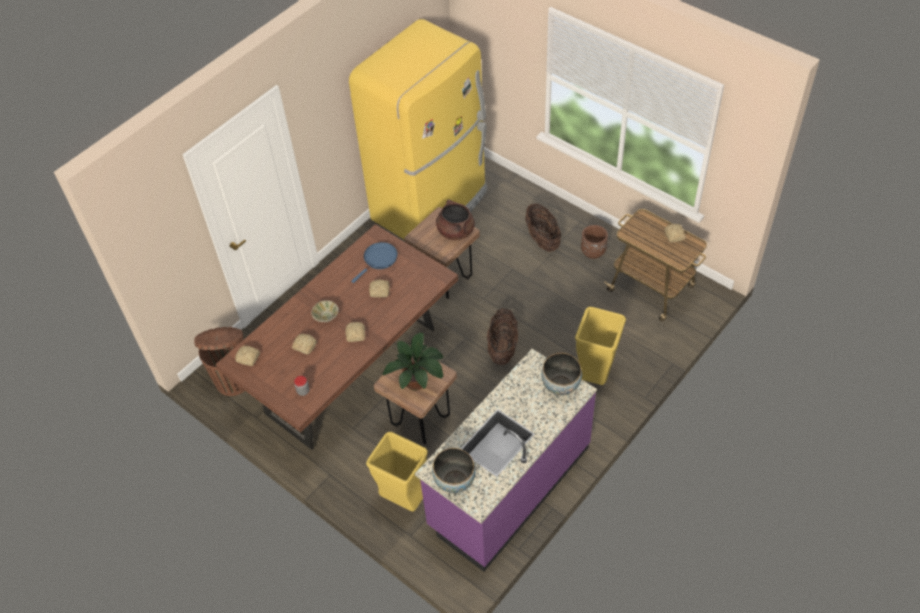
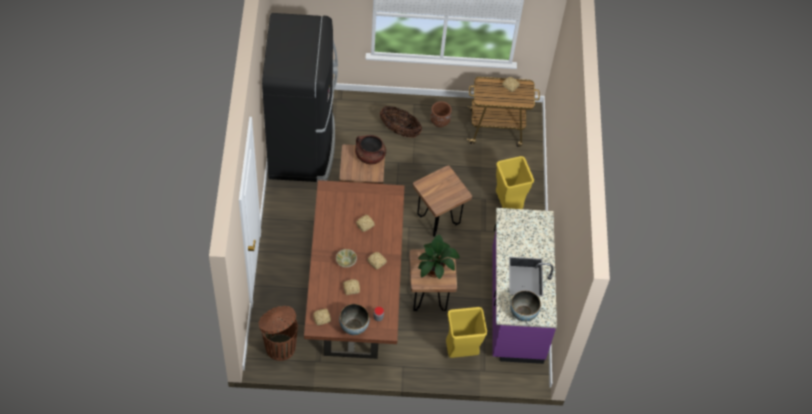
camera: 45 degrees left, 5 degrees up
yellow fridge [349,19,487,239] -> black fridge [262,13,338,182]
blue frying pan [351,242,398,283] -> none
basket [487,309,518,365] -> brown stool [413,165,472,237]
bowl [541,353,582,395] -> bowl moved to [339,304,370,335]

